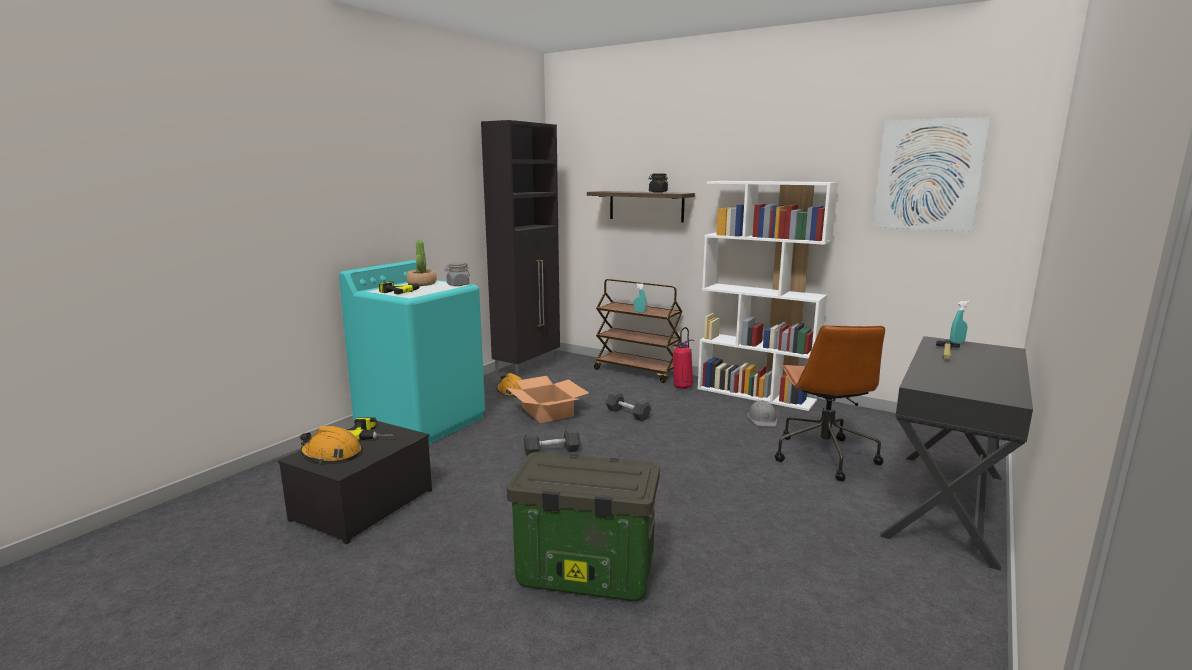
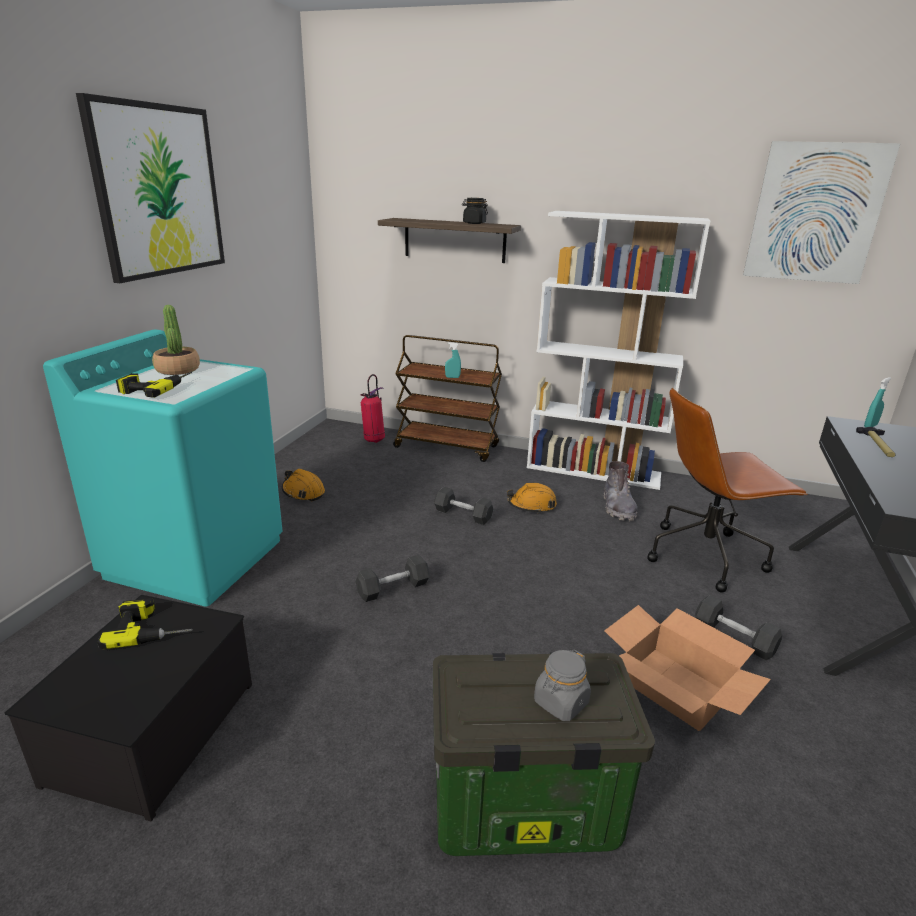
camera: 15 degrees left, 10 degrees up
orange hard hat [300,426,361,463] -> orange hard hat moved to [507,483,557,514]
grey jar [444,262,470,286] -> grey jar moved to [534,650,591,721]
black cabinet [481,120,560,376] -> none
cardboard box [507,376,589,423] -> cardboard box moved to [604,605,771,731]
fire extinguisher [673,327,694,389] -> fire extinguisher moved to [361,374,385,443]
grey hard hat [747,400,777,427] -> grey boot [604,461,637,521]
brown office chair [775,325,885,481] -> brown office chair turned 90 degrees clockwise [647,388,808,592]
none -> picture [76,93,225,283]
none -> grey dumbbell [695,595,782,660]

